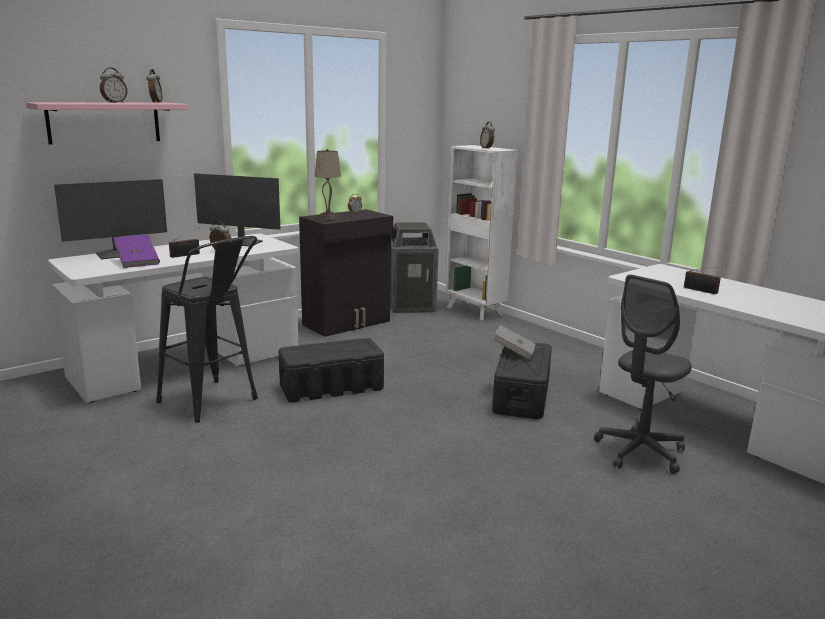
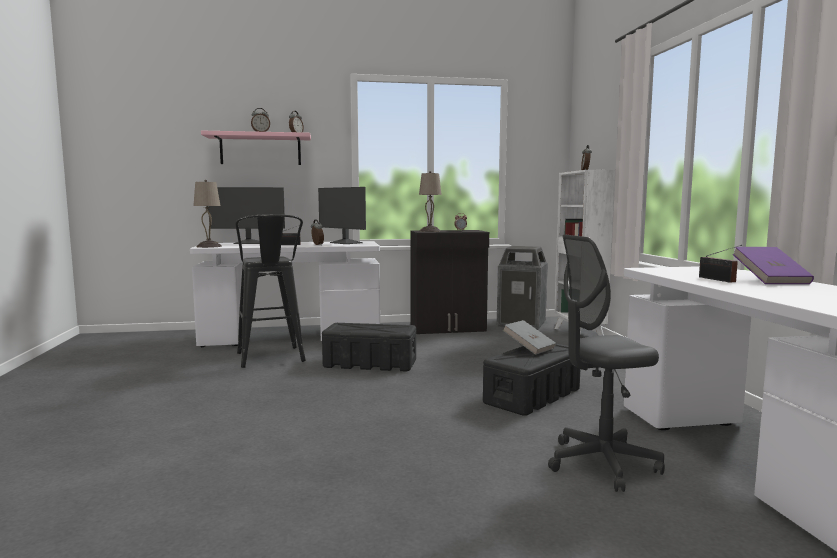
camera: 30 degrees right, 10 degrees down
purple book [113,235,160,268] -> purple book moved to [732,247,814,284]
none -> beige table lamp [193,180,222,248]

